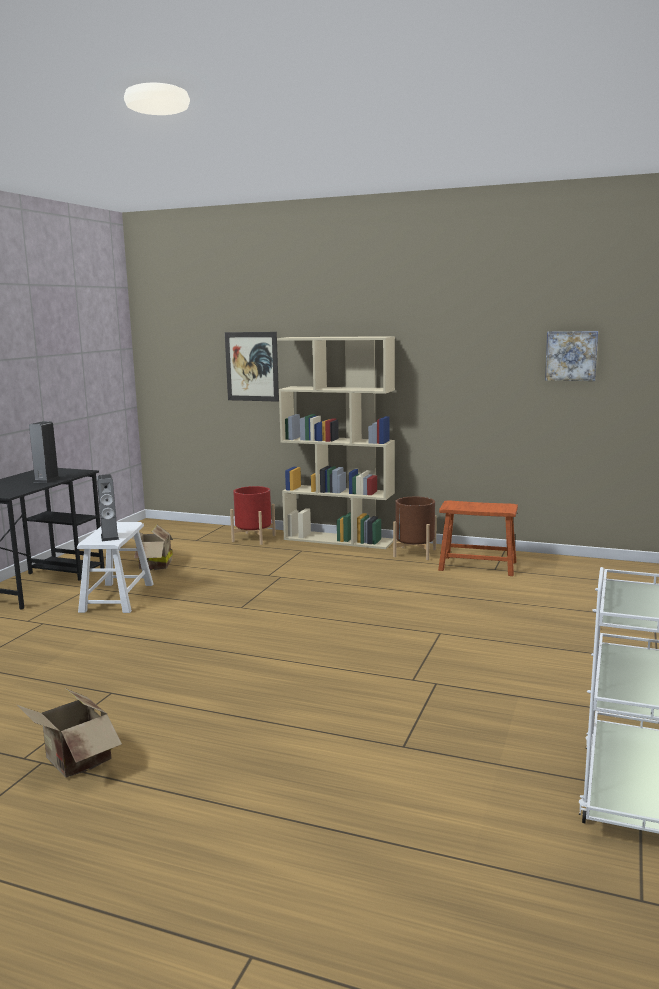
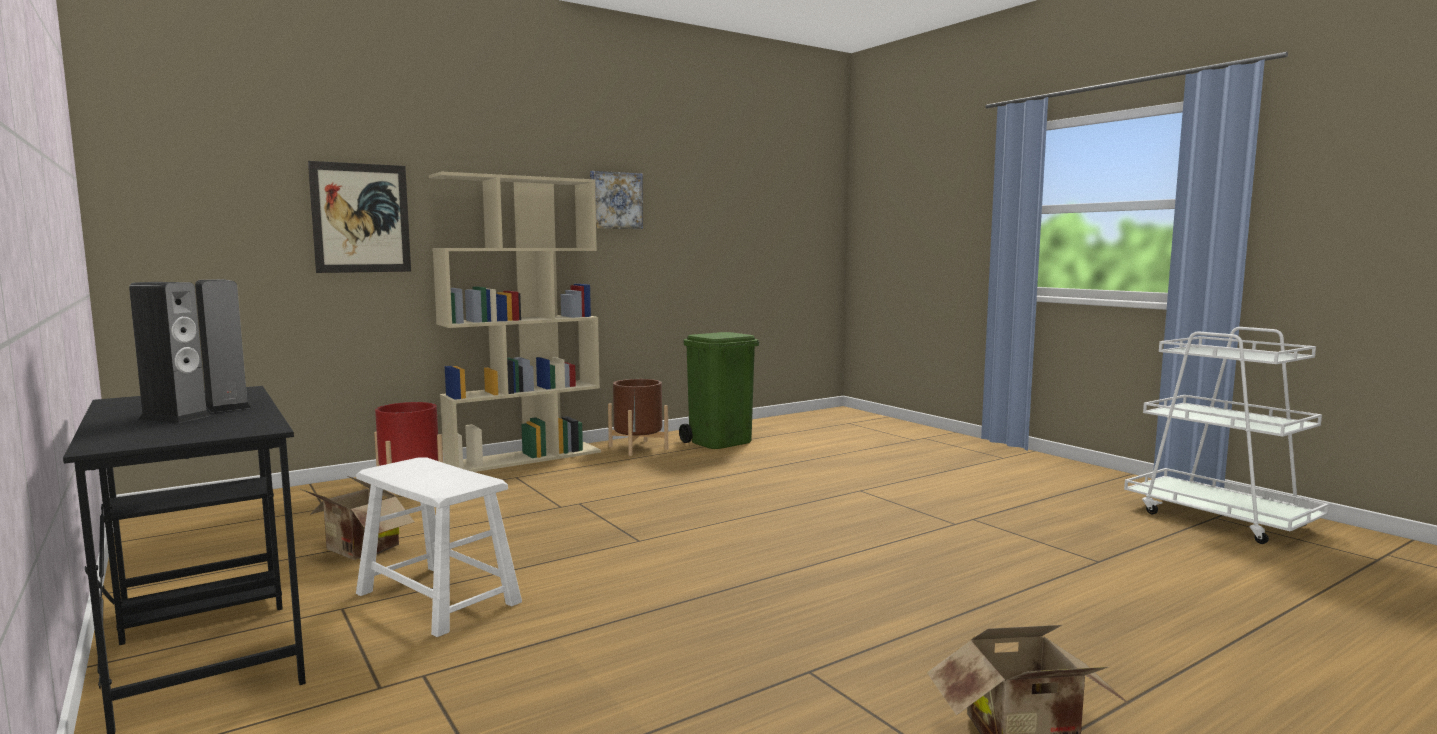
camera: 55 degrees left, 5 degrees down
speaker [97,474,119,541] -> speaker moved to [129,282,212,423]
brown stool [438,500,518,576] -> green trash can [679,332,759,449]
picture [545,331,598,381] -> picture moved to [590,171,643,229]

